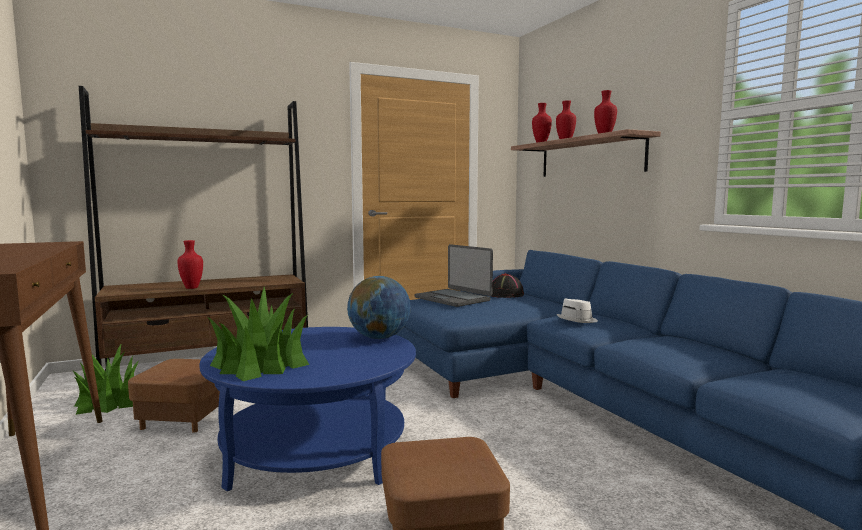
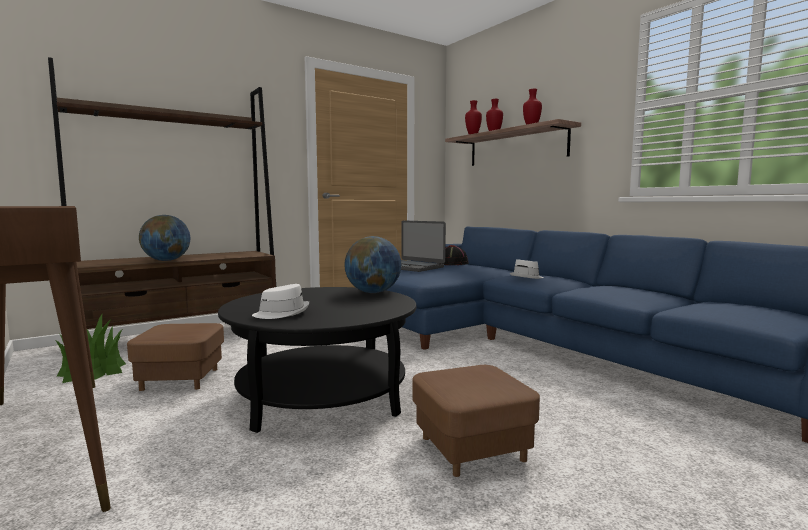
camera: 10 degrees left, 0 degrees up
red vase [177,240,203,289] -> globe [139,215,190,261]
blue coffee table [199,327,416,491] -> black coffee table [218,287,416,433]
potted plant [207,287,309,381] -> white hat [252,284,309,319]

